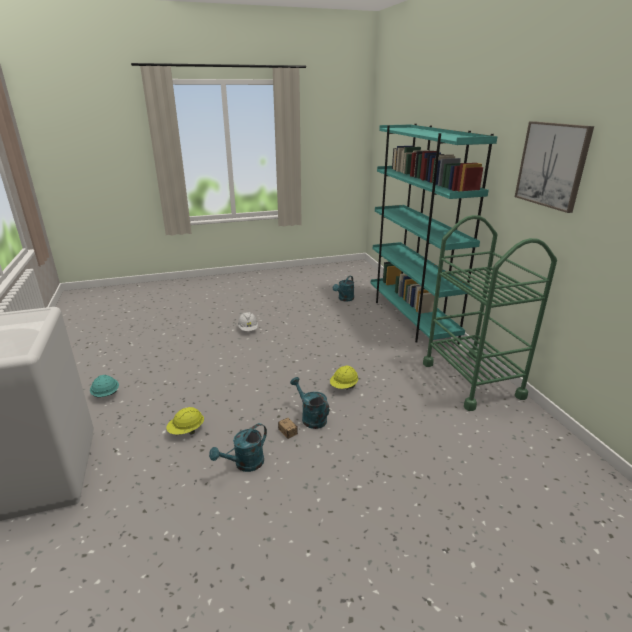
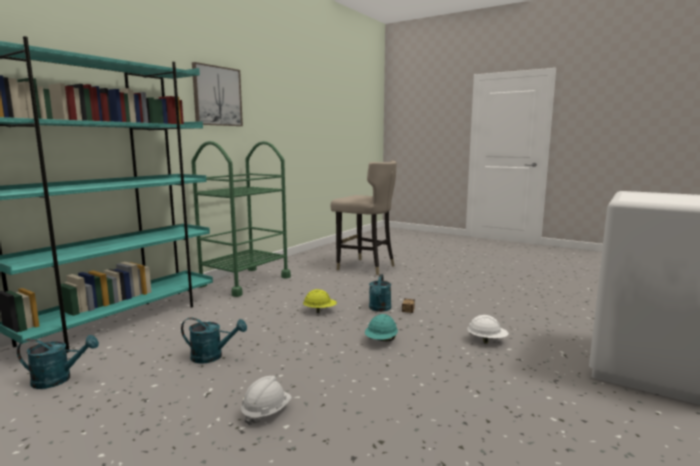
camera: 130 degrees left, 15 degrees down
turquoise hard hat [90,375,119,397] -> turquoise hard hat moved to [365,314,398,341]
yellow hard hat [166,407,204,435] -> white hard hat [467,315,509,344]
turquoise watering can [209,423,267,472] -> turquoise watering can moved to [181,318,247,364]
none -> beige stool [331,160,397,275]

